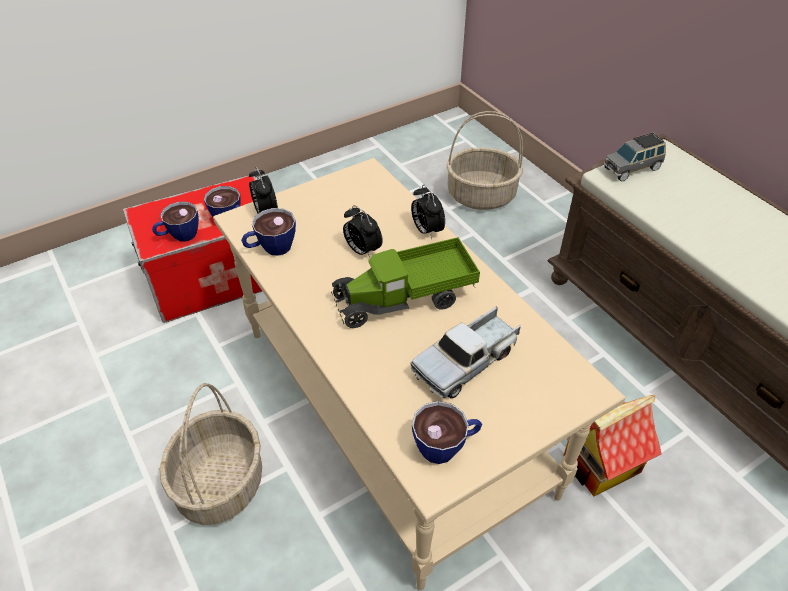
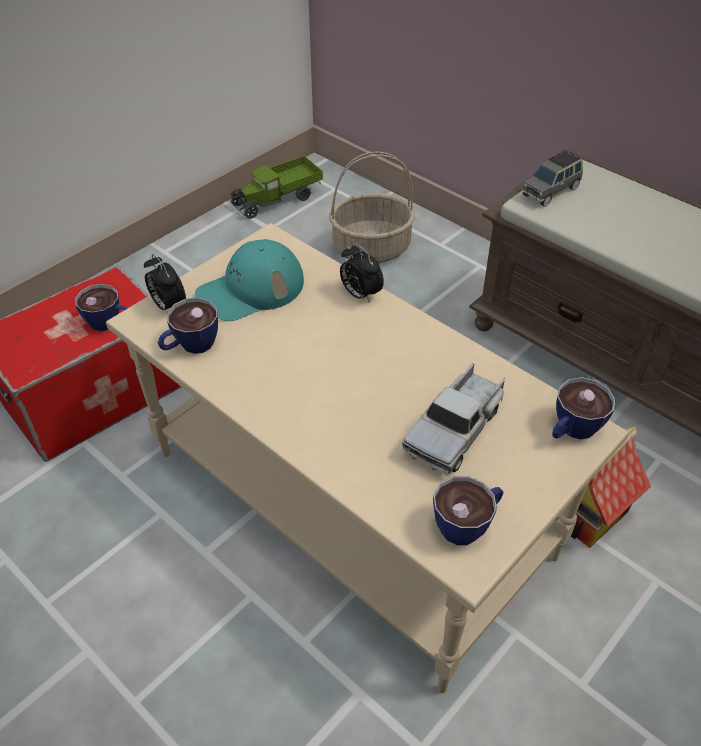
camera: 15 degrees left, 0 degrees up
cup [152,202,199,242] -> cup moved to [552,377,616,440]
basket [160,383,262,525] -> none
toy truck [331,237,480,328] -> toy truck moved to [230,156,323,219]
alarm clock [343,205,383,258] -> none
none -> turquoise cap [195,239,304,321]

